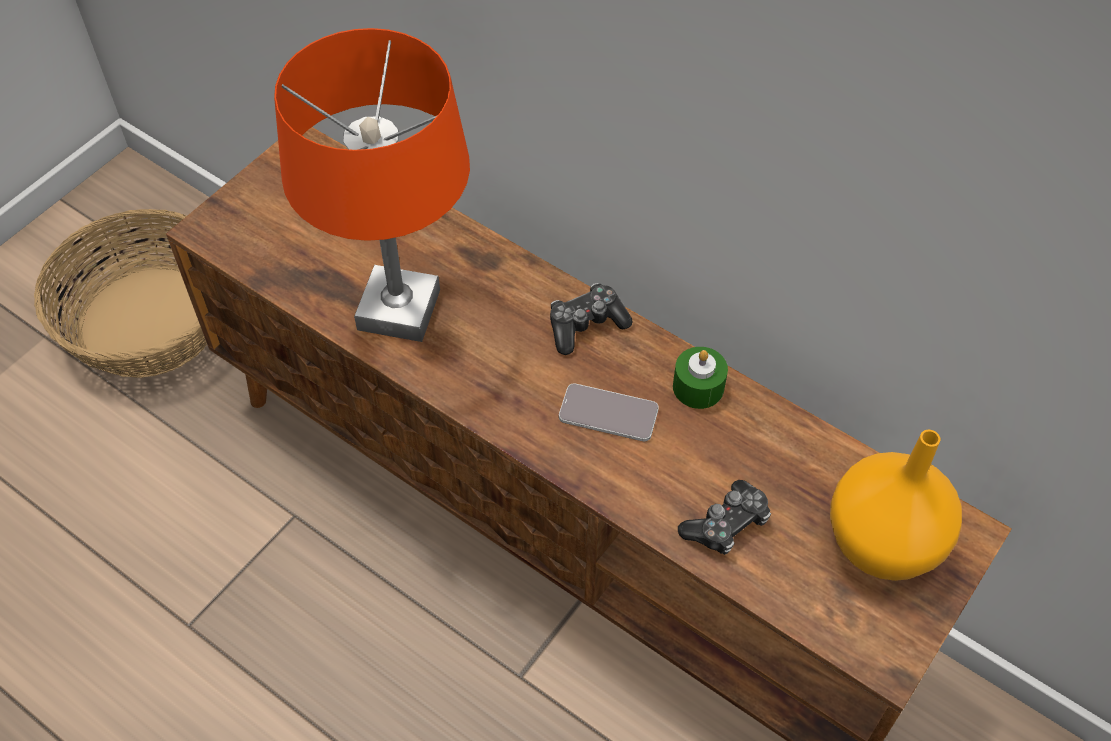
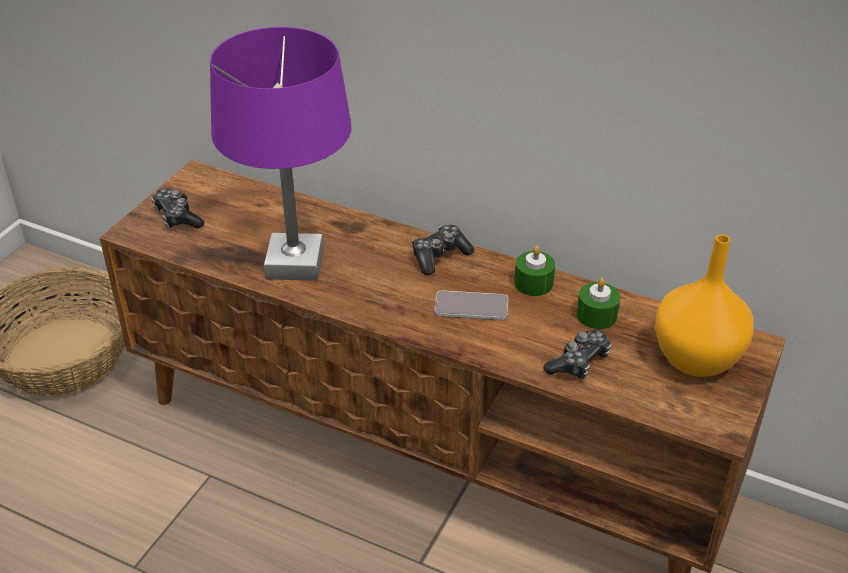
camera: 10 degrees left, 15 degrees down
orange table lamp [274,28,470,342] -> purple table lamp [210,27,351,281]
none -> game controller [151,188,205,229]
none -> green candle [577,278,620,329]

